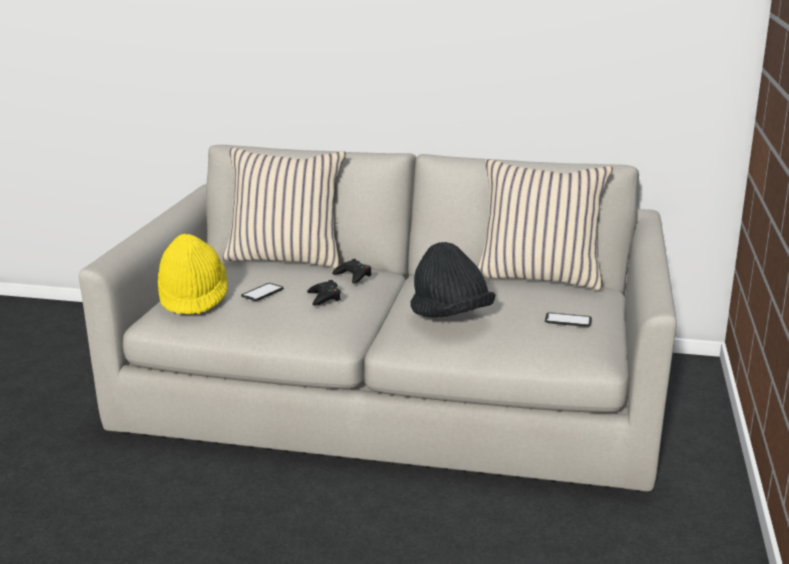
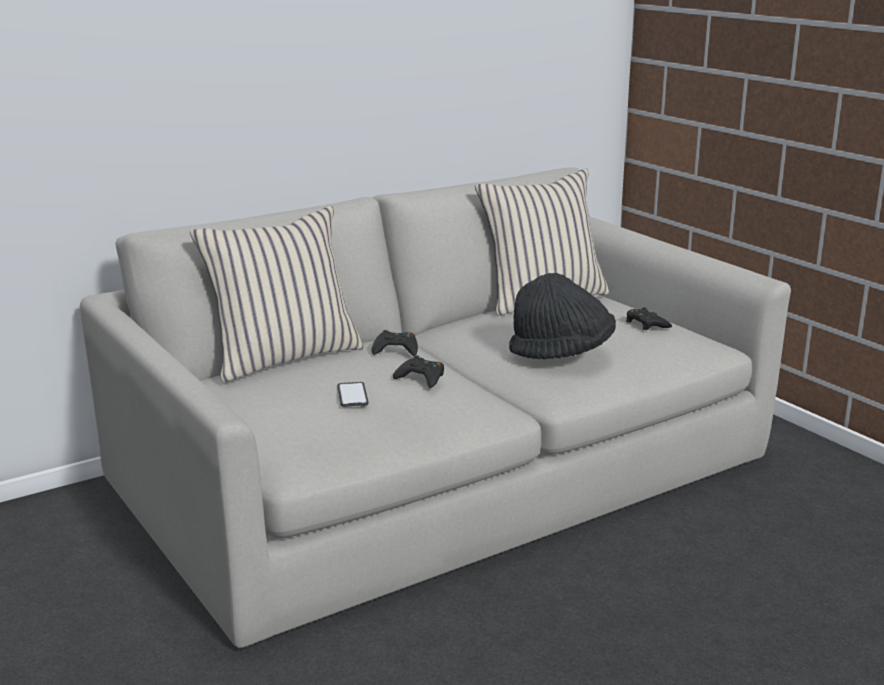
camera: 45 degrees left, 0 degrees up
yellow hat [158,234,228,314] -> none
phone [545,312,592,327] -> black game controller [626,307,672,330]

